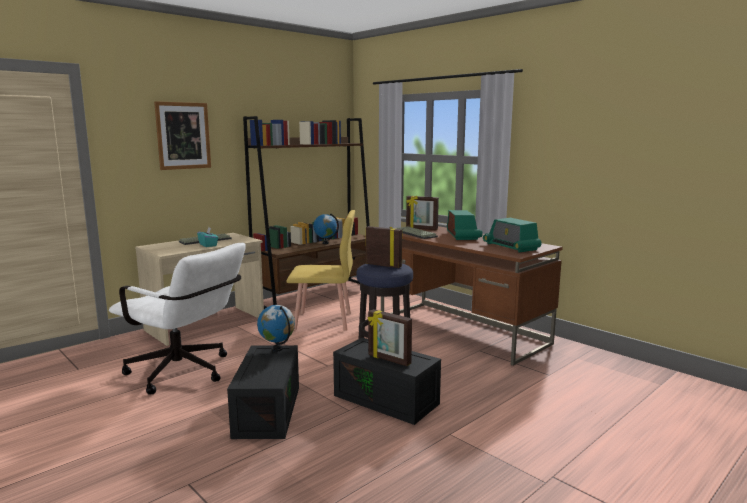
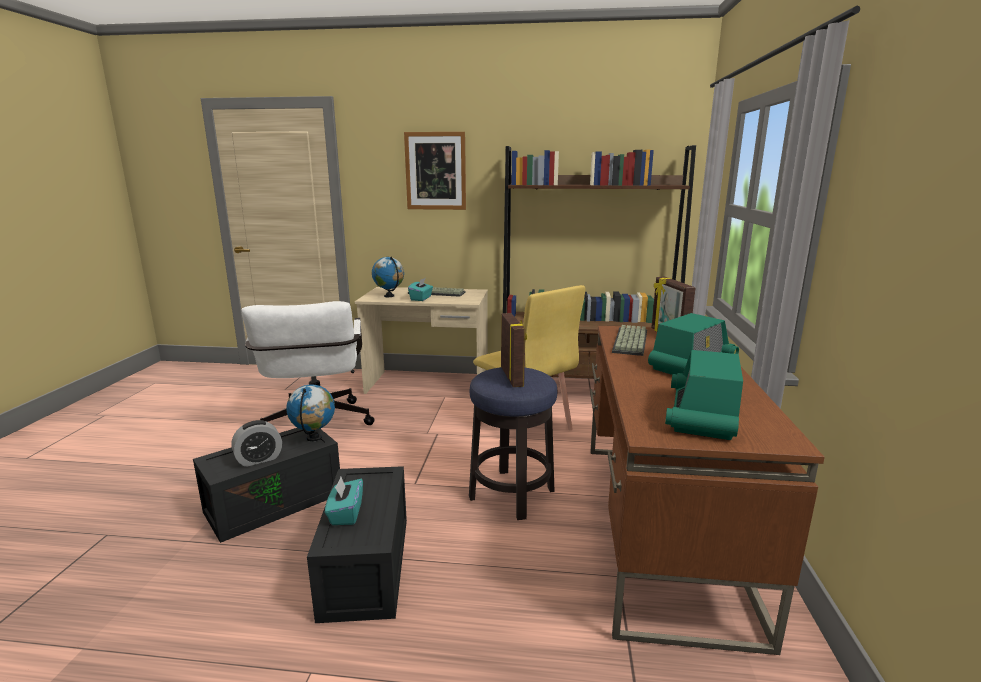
camera: 50 degrees right, 5 degrees up
globe [313,213,339,244] -> globe moved to [372,256,404,297]
picture frame [368,309,412,366] -> turquoise tissue box [325,477,363,525]
none -> alarm clock [231,420,282,467]

